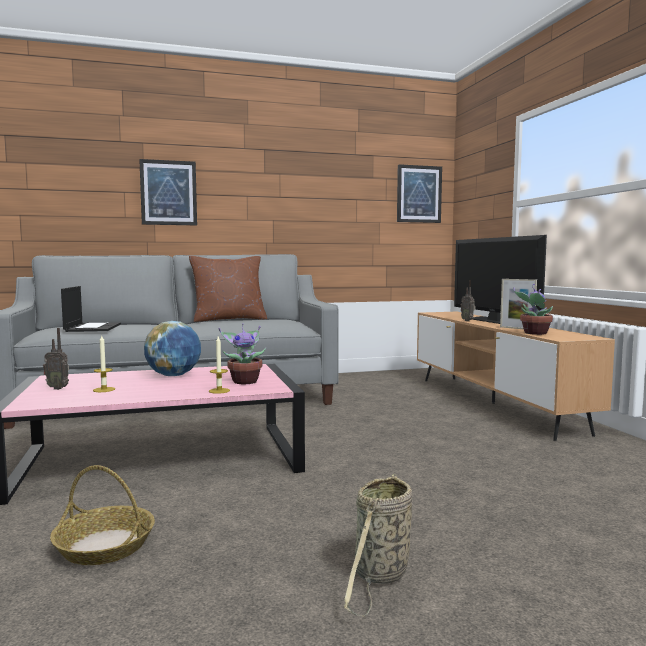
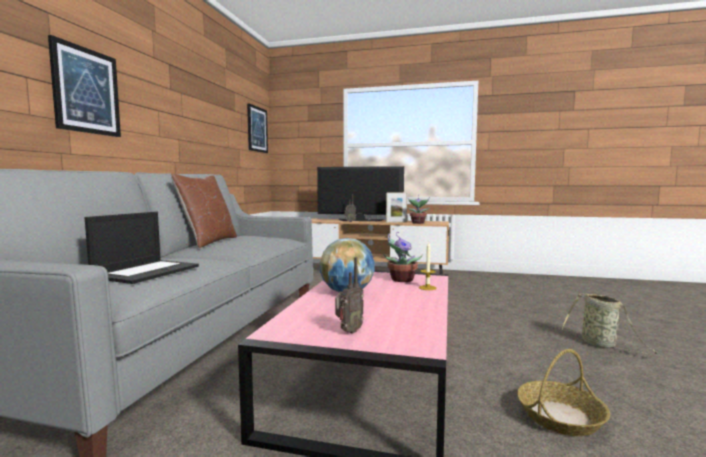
camera: 60 degrees left, 0 degrees up
laptop [61,286,121,332] -> laptop turned 90 degrees clockwise [85,212,199,284]
candle [93,336,115,392] -> none

